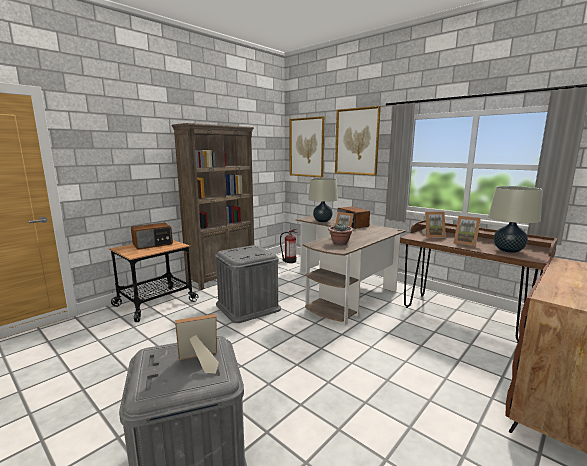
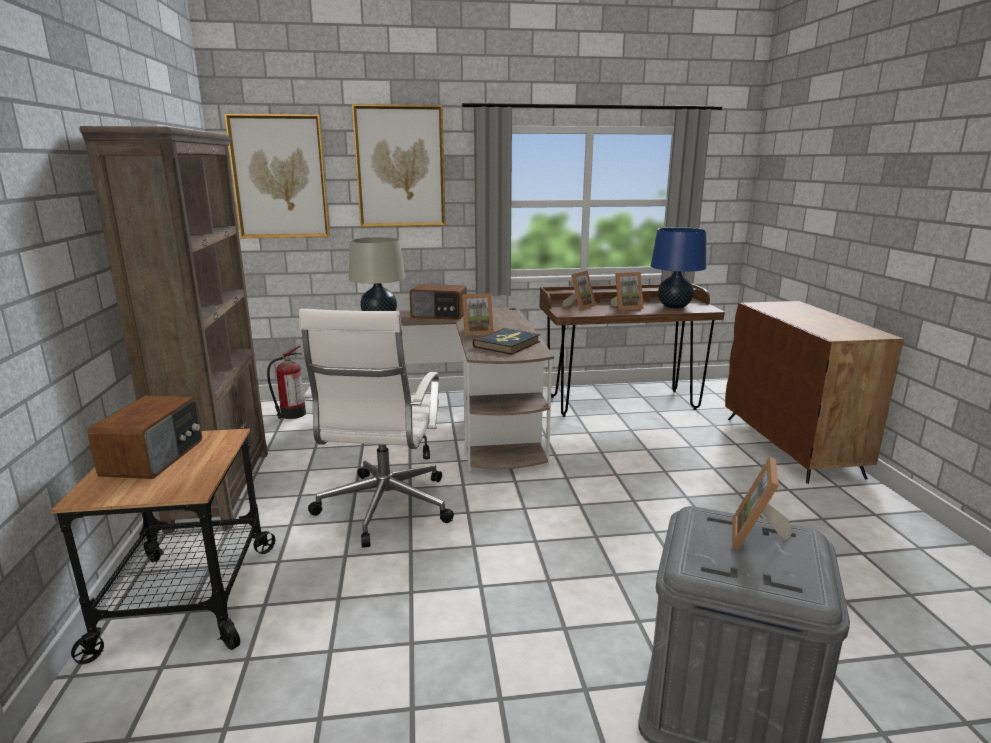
camera: 50 degrees left, 5 degrees up
grey storage box [215,245,281,323] -> white office chair [299,309,454,548]
potted plant [328,224,353,245] -> book [473,328,540,355]
beige table lamp [488,186,542,253] -> blue table lamp [651,227,706,309]

